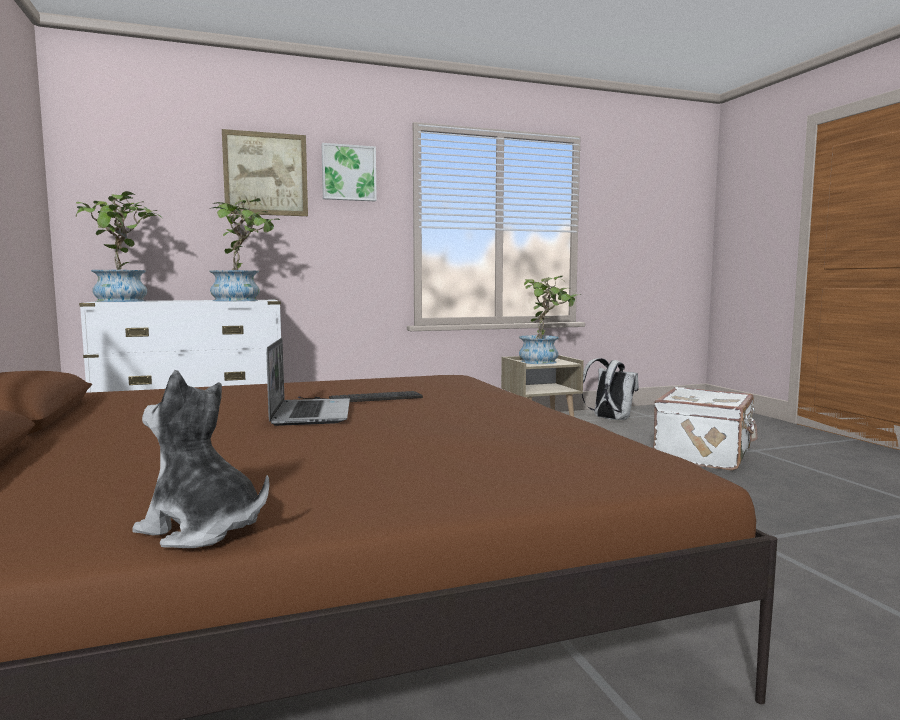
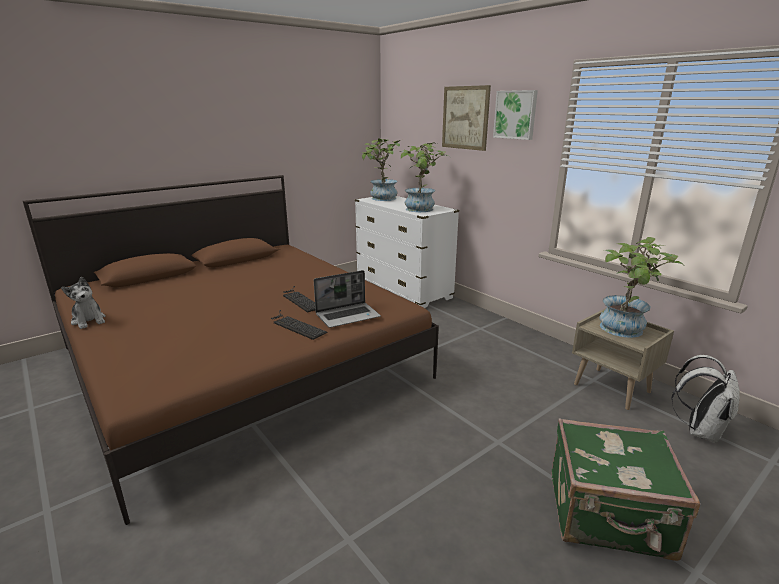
camera: 70 degrees right, 15 degrees up
plush toy [133,370,269,548] -> plush toy turned 135 degrees clockwise [61,276,106,329]
laptop [266,338,350,426] -> laptop moved to [314,270,381,328]
white suitcase [653,387,757,471] -> green suitcase [551,419,700,561]
none -> keyboard [271,310,327,340]

